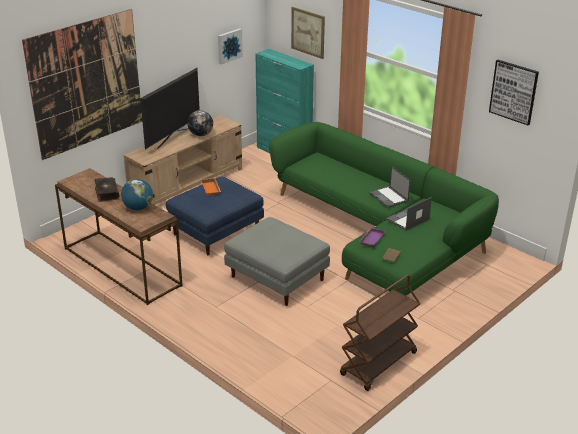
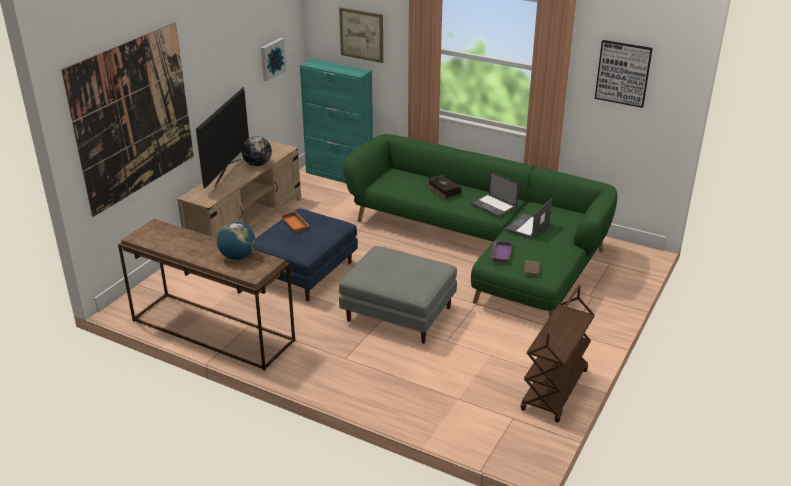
camera: 15 degrees left, 0 degrees up
book [95,177,119,202] -> book moved to [427,175,462,199]

